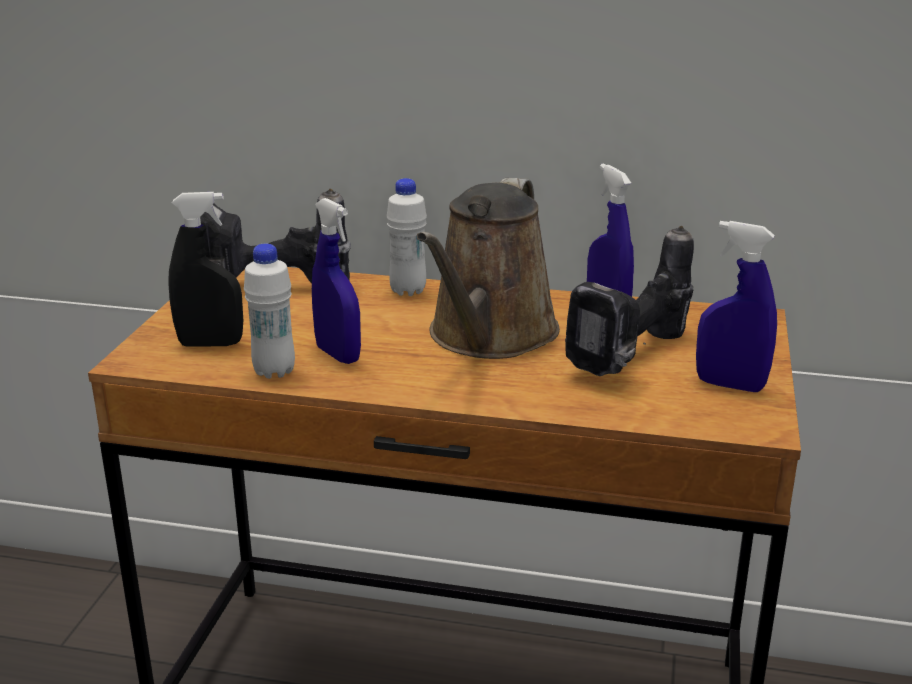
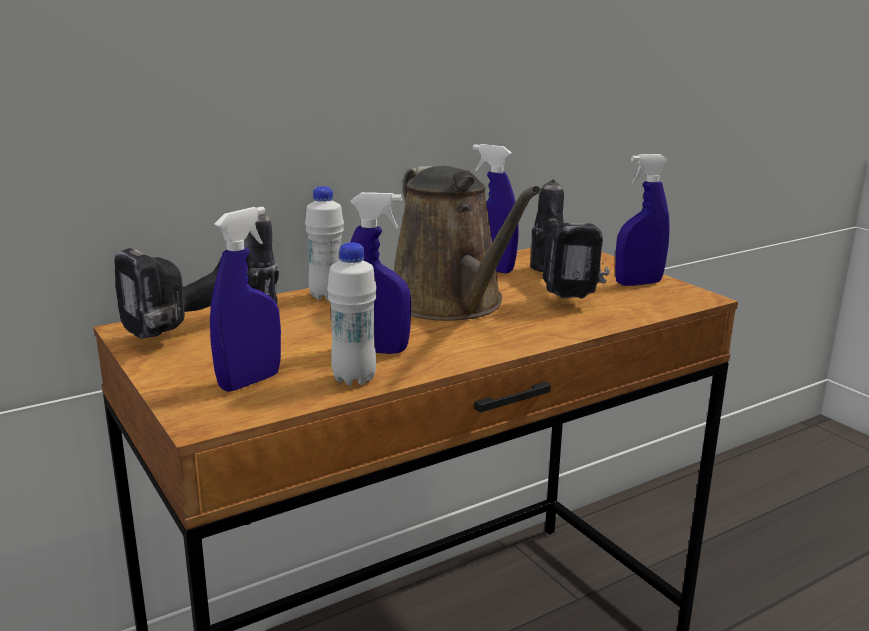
camera: 45 degrees left, 5 degrees down
black spray bottle [168,192,243,347] -> blue spray bottle [210,207,281,392]

